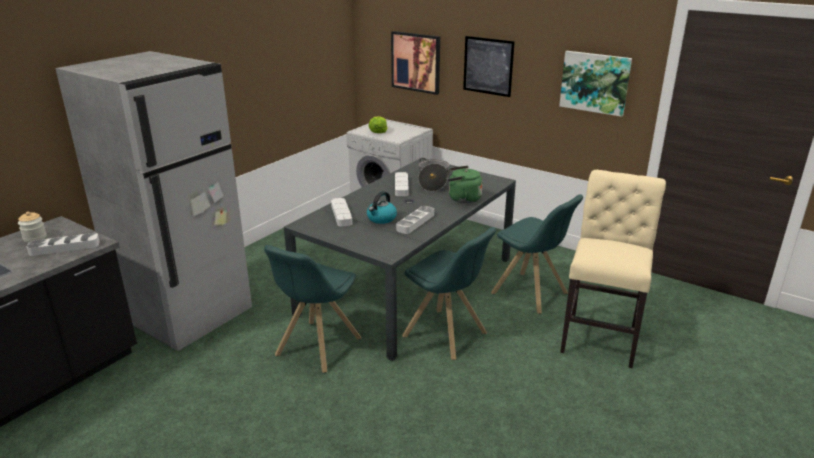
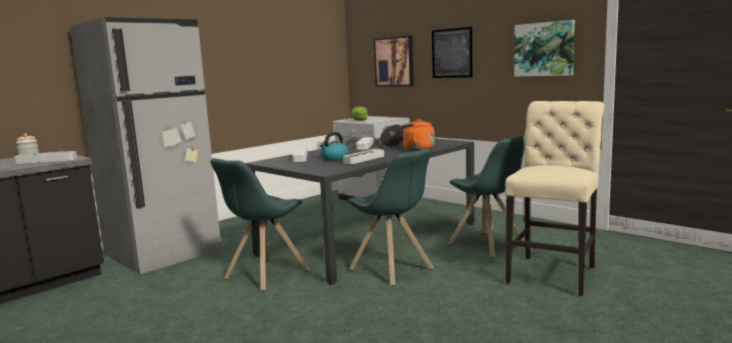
camera: 10 degrees right, 15 degrees down
green kettle [446,166,483,203] -> orange kettle [398,119,435,151]

